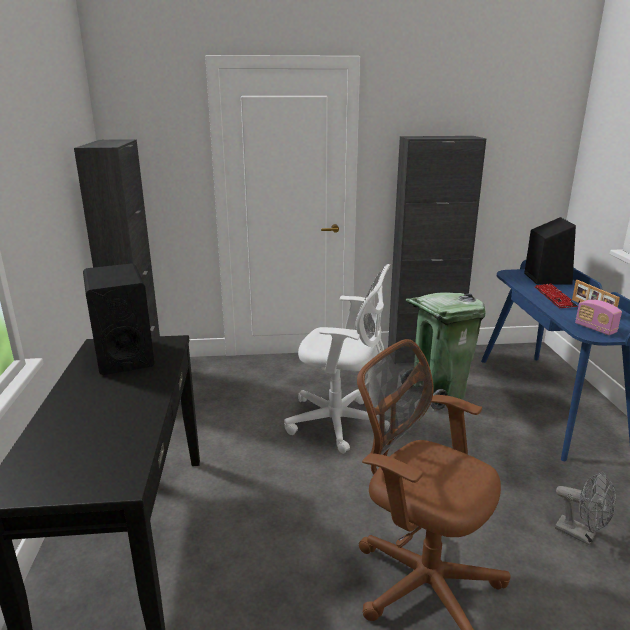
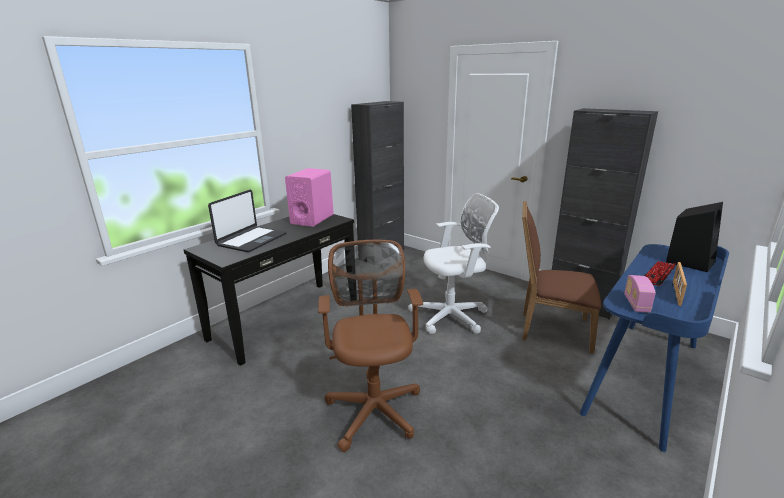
camera: 45 degrees right, 0 degrees up
black speaker [83,263,154,375] -> pink speaker [285,168,334,227]
white office chair [284,264,390,454] -> white office chair turned 75 degrees counterclockwise [408,193,499,334]
green trash can [401,292,486,411] -> brown chair [522,201,601,354]
grey fan [555,472,616,545] -> none
none -> laptop [208,190,287,252]

